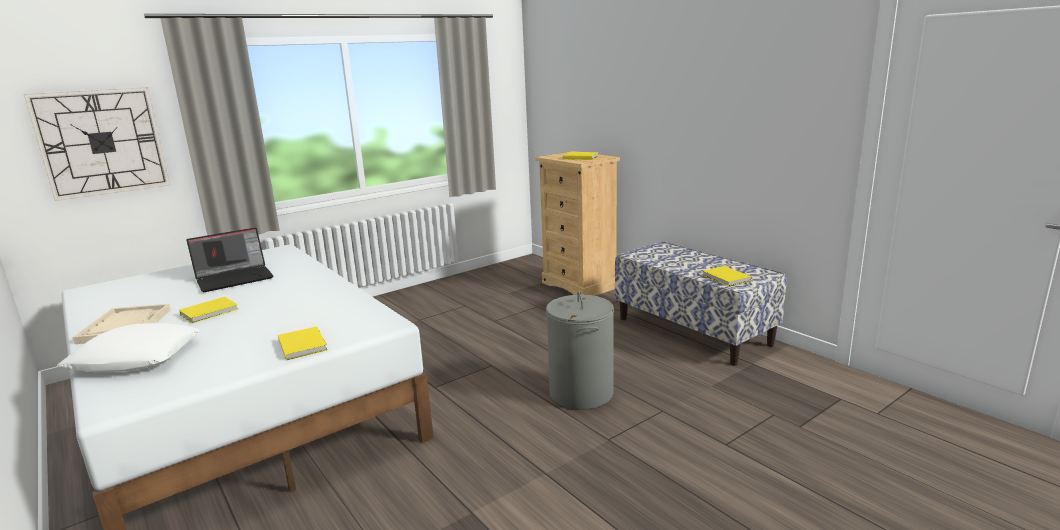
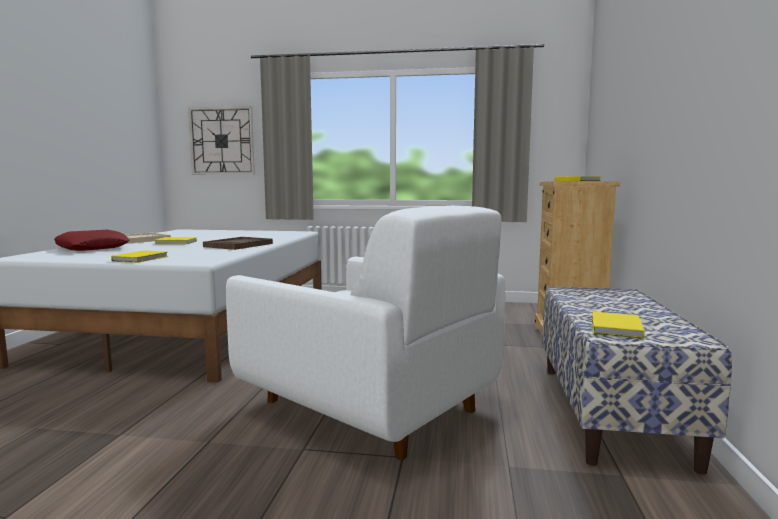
camera: 45 degrees right, 10 degrees down
white pillow [57,323,200,373] -> red pillow [54,230,129,251]
laptop [186,227,273,292] -> none
grey laundry basket [546,291,614,410] -> white armchair [226,206,505,460]
none -> brown tray [203,237,273,250]

